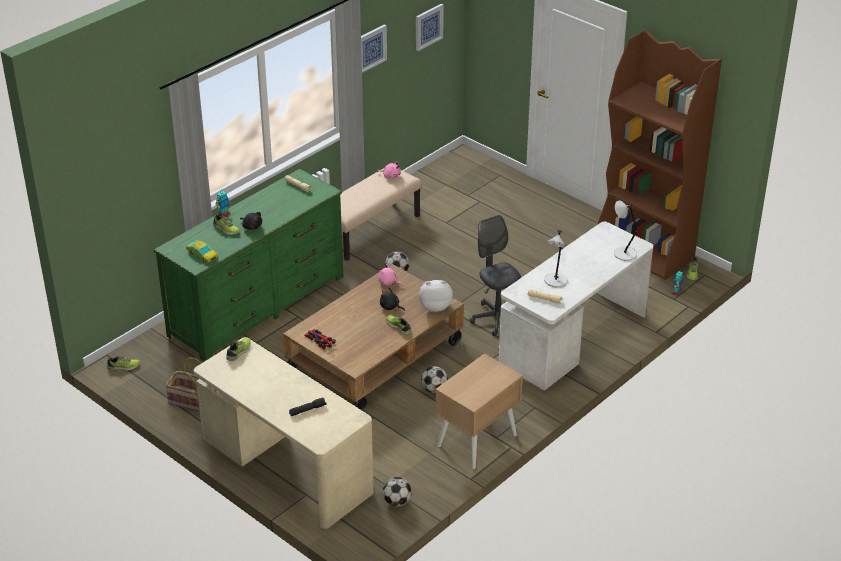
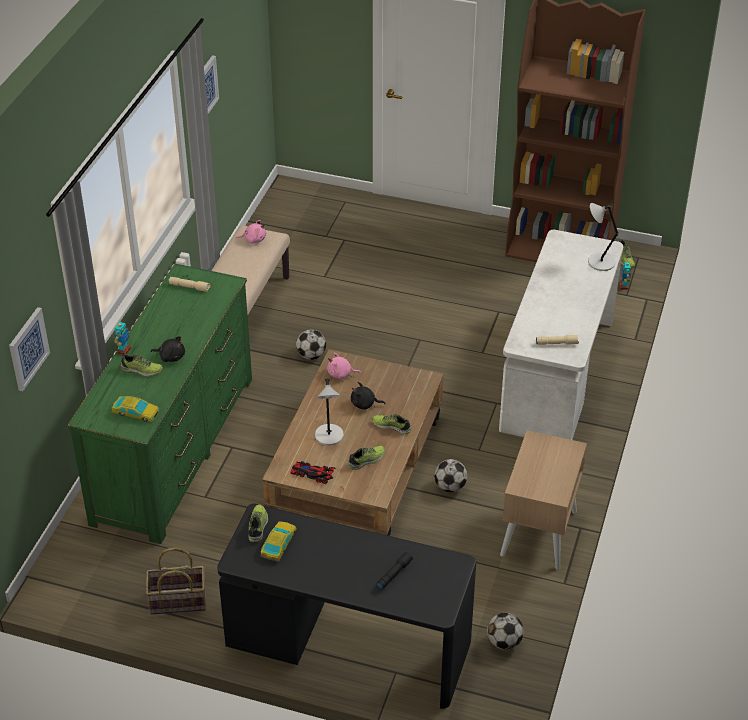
camera: 25 degrees left, 5 degrees up
shoe [107,356,140,371] -> shoe moved to [348,446,385,470]
beige desk [194,337,374,529] -> black desk [217,504,476,709]
picture [416,4,444,51] -> picture moved to [9,307,50,391]
plush toy [419,280,453,312] -> none
grey office chair [470,215,521,336] -> none
grey table lamp [544,230,568,288] -> grey table lamp moved to [314,379,344,446]
none -> toy car [260,521,297,562]

